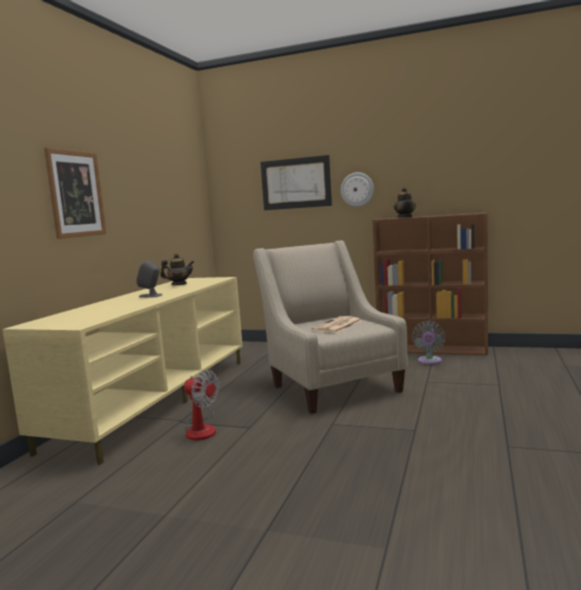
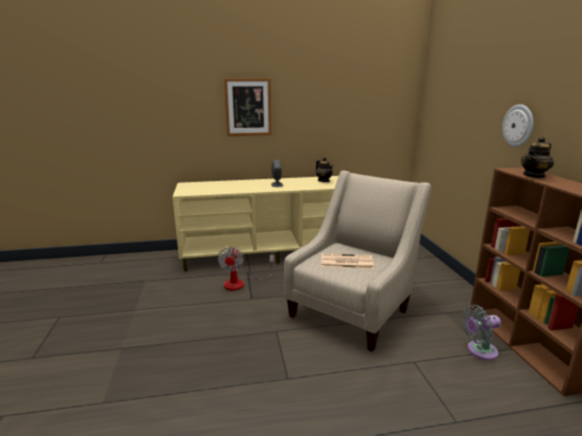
camera: 60 degrees right, 10 degrees up
picture [260,155,332,210] -> none

